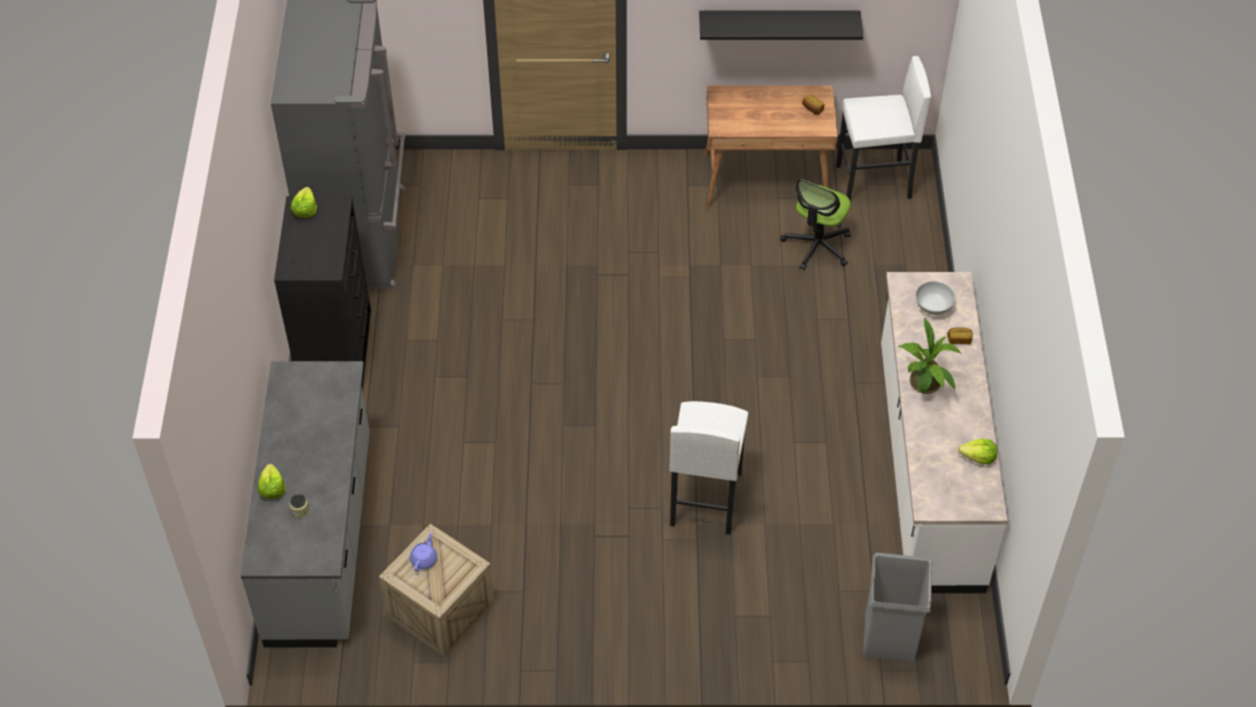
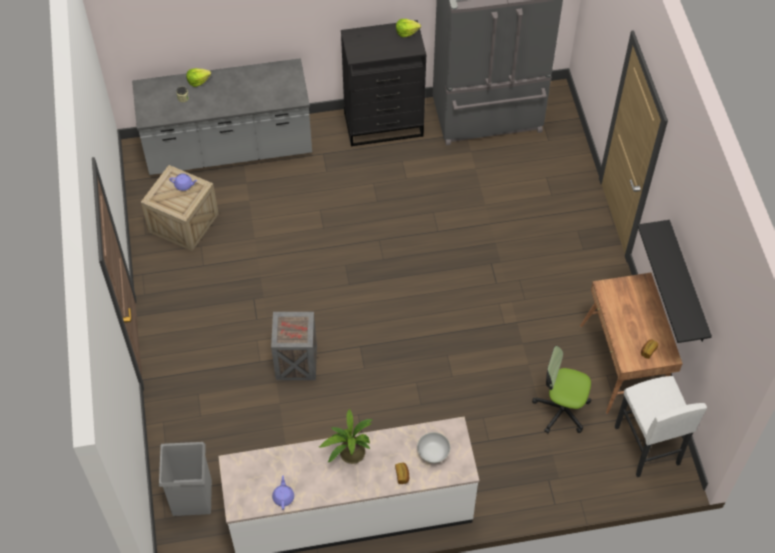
camera: 80 degrees right, 5 degrees up
white stool [670,401,748,535] -> crate [271,312,317,380]
lettuce [958,439,997,465] -> purple teapot [272,475,294,510]

